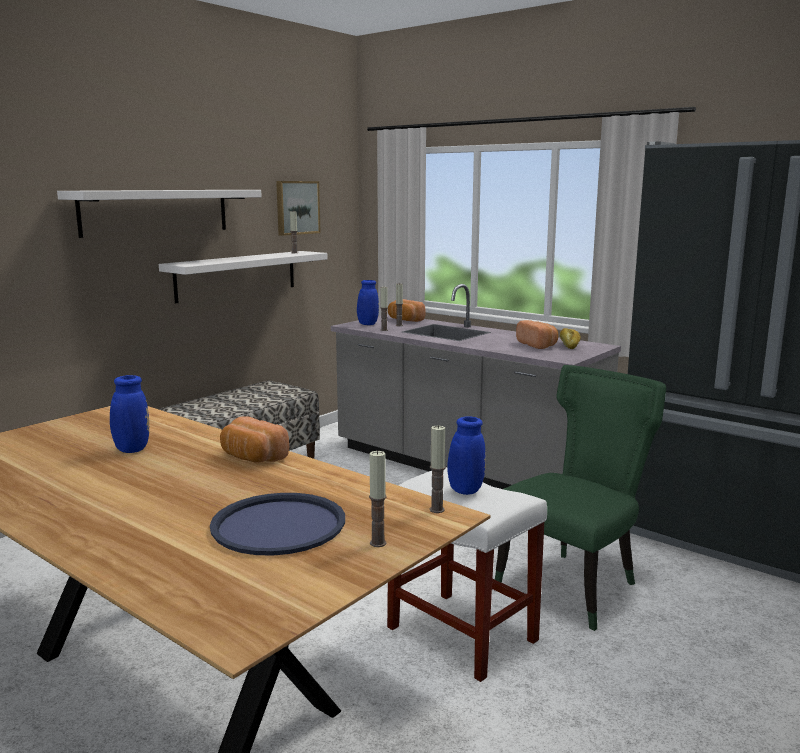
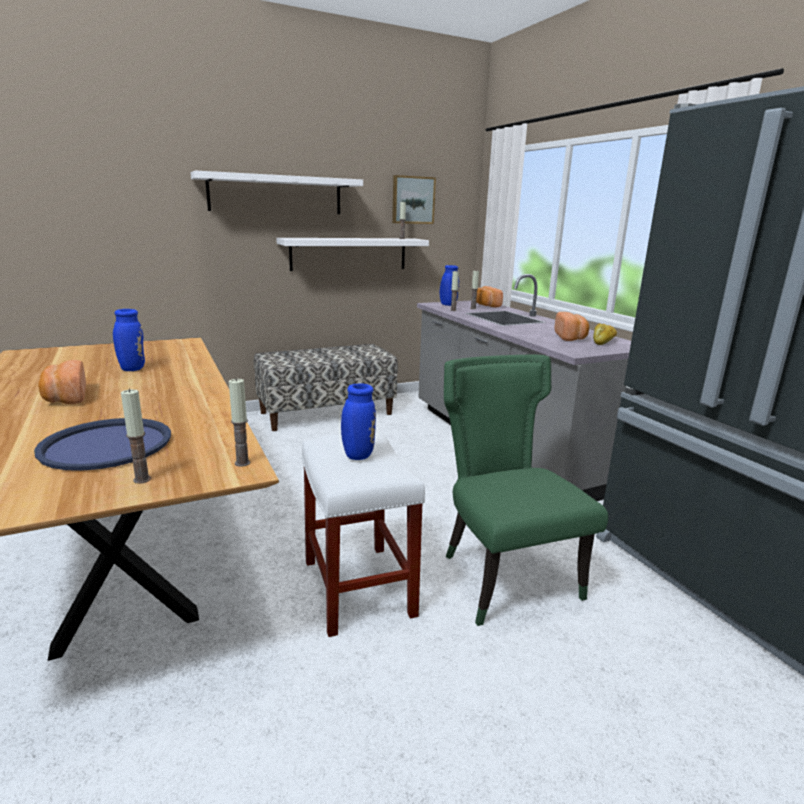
camera: 25 degrees right, 5 degrees up
bread [220,416,289,463] -> bread moved to [38,360,86,404]
green chair [495,365,666,631] -> green chair turned 90 degrees counterclockwise [444,355,608,626]

